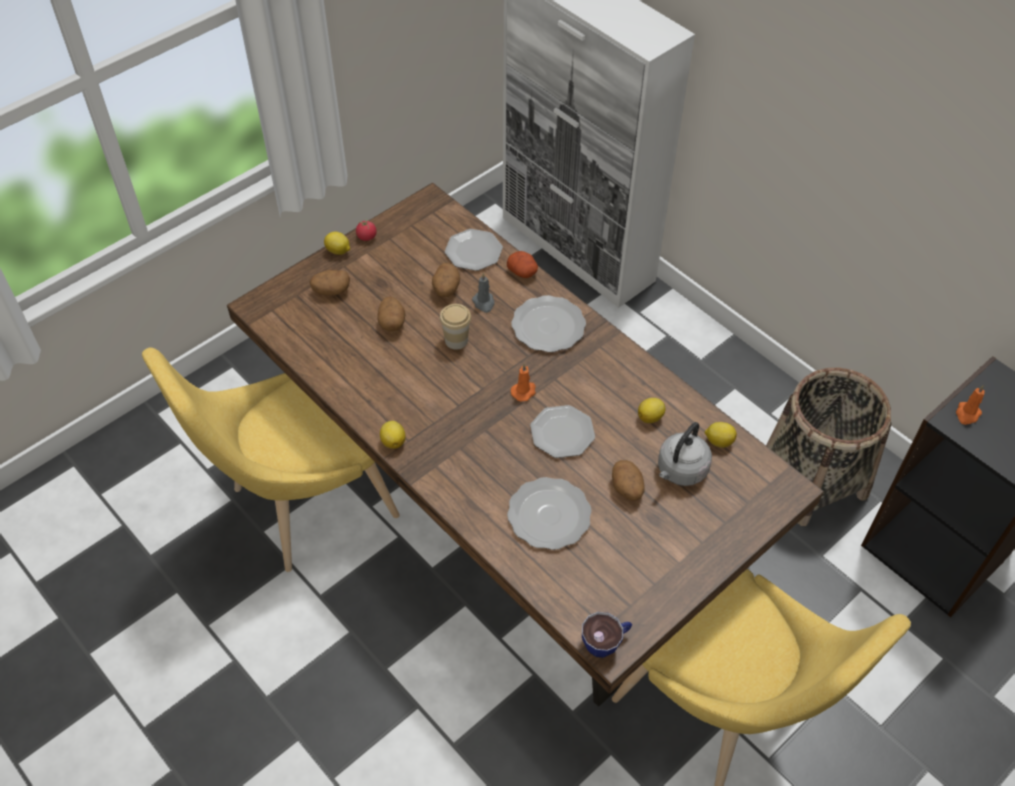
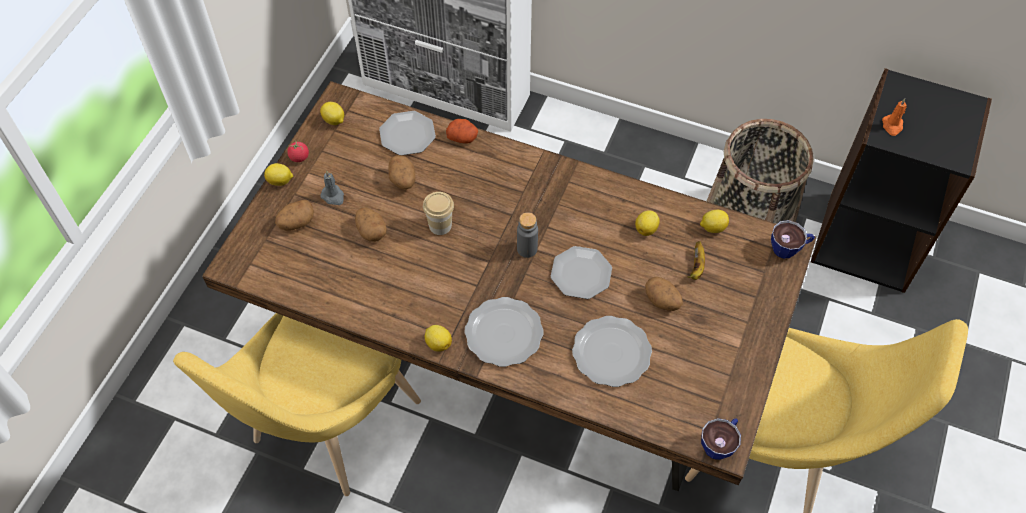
camera: 25 degrees left, 5 degrees up
grey candle [472,273,495,313] -> grey candle moved to [321,170,344,205]
plate [511,295,586,352] -> plate moved to [464,297,543,367]
orange candle [511,364,536,402] -> grey bottle [517,212,538,258]
grey kettle [658,422,712,486] -> banana [687,241,705,280]
none -> lemon [320,102,344,125]
none -> cup [771,220,815,259]

